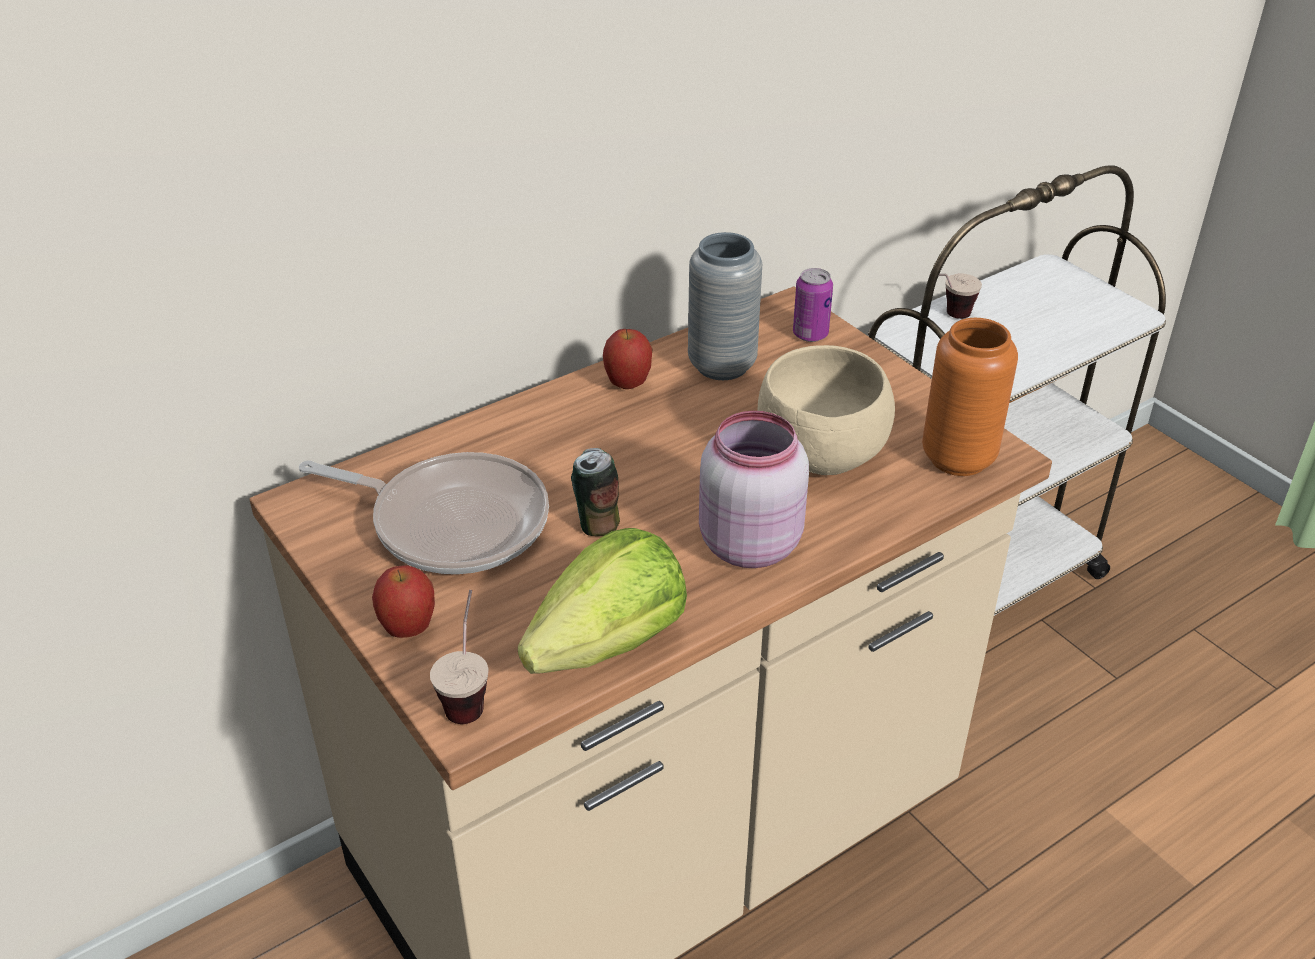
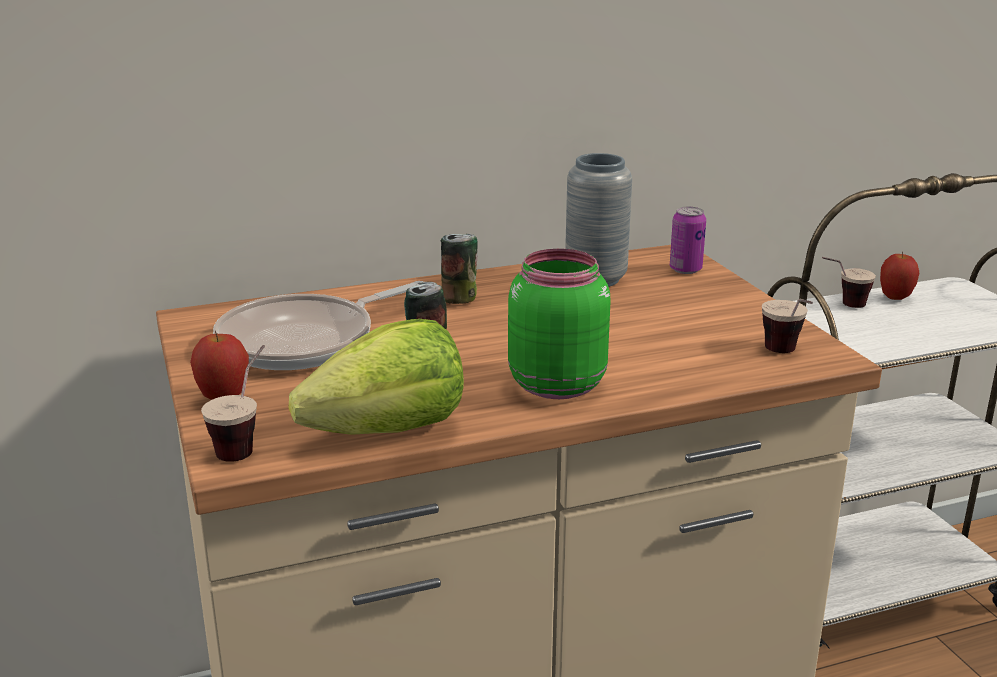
camera: 15 degrees right, 15 degrees down
frying pan [299,452,549,574] -> frying pan turned 105 degrees clockwise [213,281,424,370]
apple [603,329,652,389] -> apple moved to [880,251,919,300]
pink jar [699,411,809,568] -> green jar [508,249,610,399]
beige bowl [757,345,895,475] -> none
orange vase [922,318,1018,476] -> cup [762,299,813,353]
none -> can [441,233,478,304]

